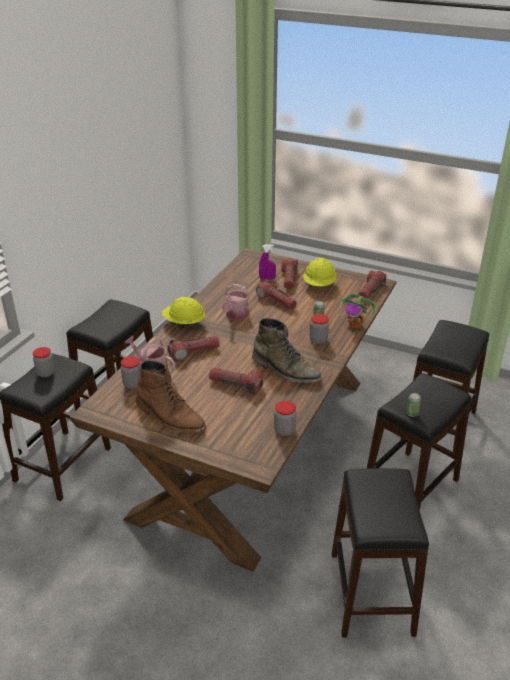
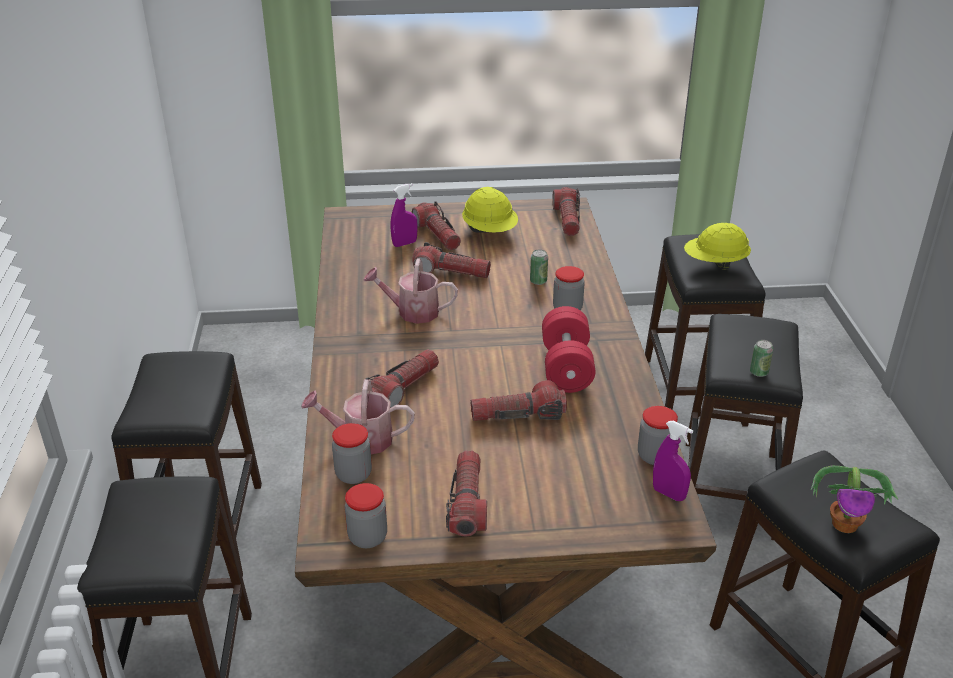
camera: 30 degrees left, 0 degrees up
jar [33,347,55,377] -> jar moved to [345,483,387,548]
brown boot [136,360,206,433] -> flashlight [446,450,487,537]
yellow hard hat [162,297,205,329] -> yellow hard hat moved to [684,223,751,270]
watering can [221,284,249,320] -> watering can turned 105 degrees clockwise [364,258,458,324]
green boot [252,318,322,383] -> red dumbbell [542,306,595,393]
potted plant [340,294,376,328] -> potted plant moved to [811,466,898,533]
none -> purple spray bottle [653,421,693,501]

